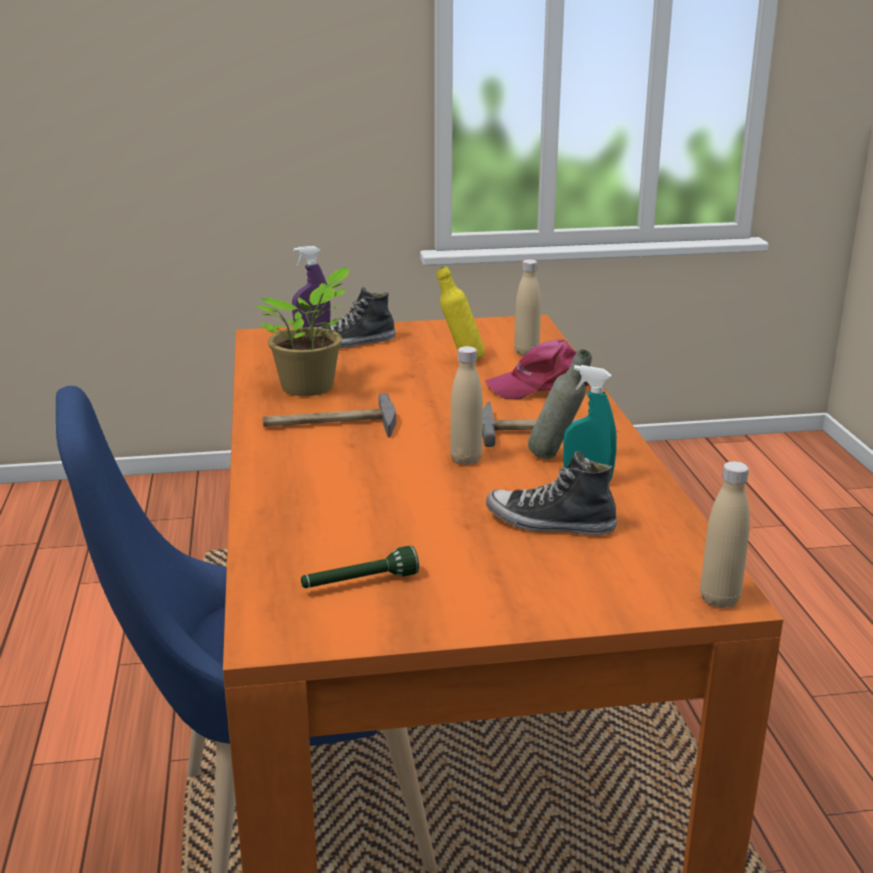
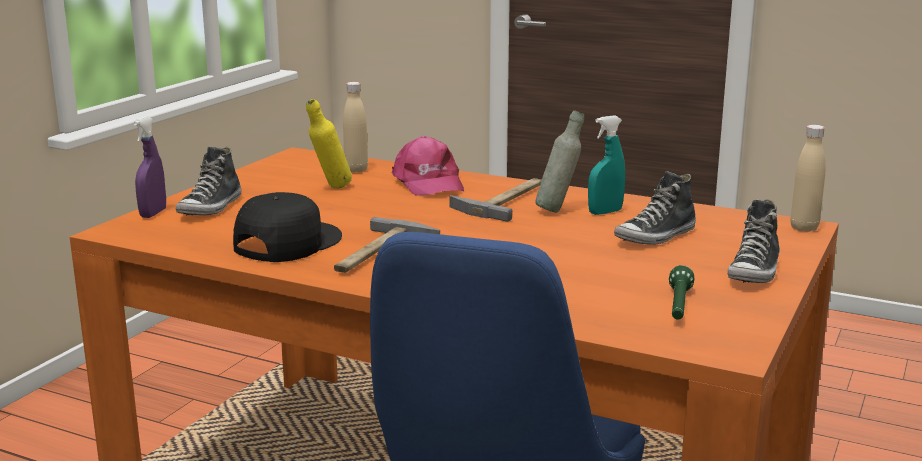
camera: 55 degrees left, 5 degrees down
potted plant [255,267,349,396] -> black cap [233,192,342,262]
beige bottle [450,346,483,465] -> none
pink cap [485,339,589,399] -> pink cap turned 45 degrees counterclockwise [392,136,464,196]
none -> shoe [727,199,780,283]

